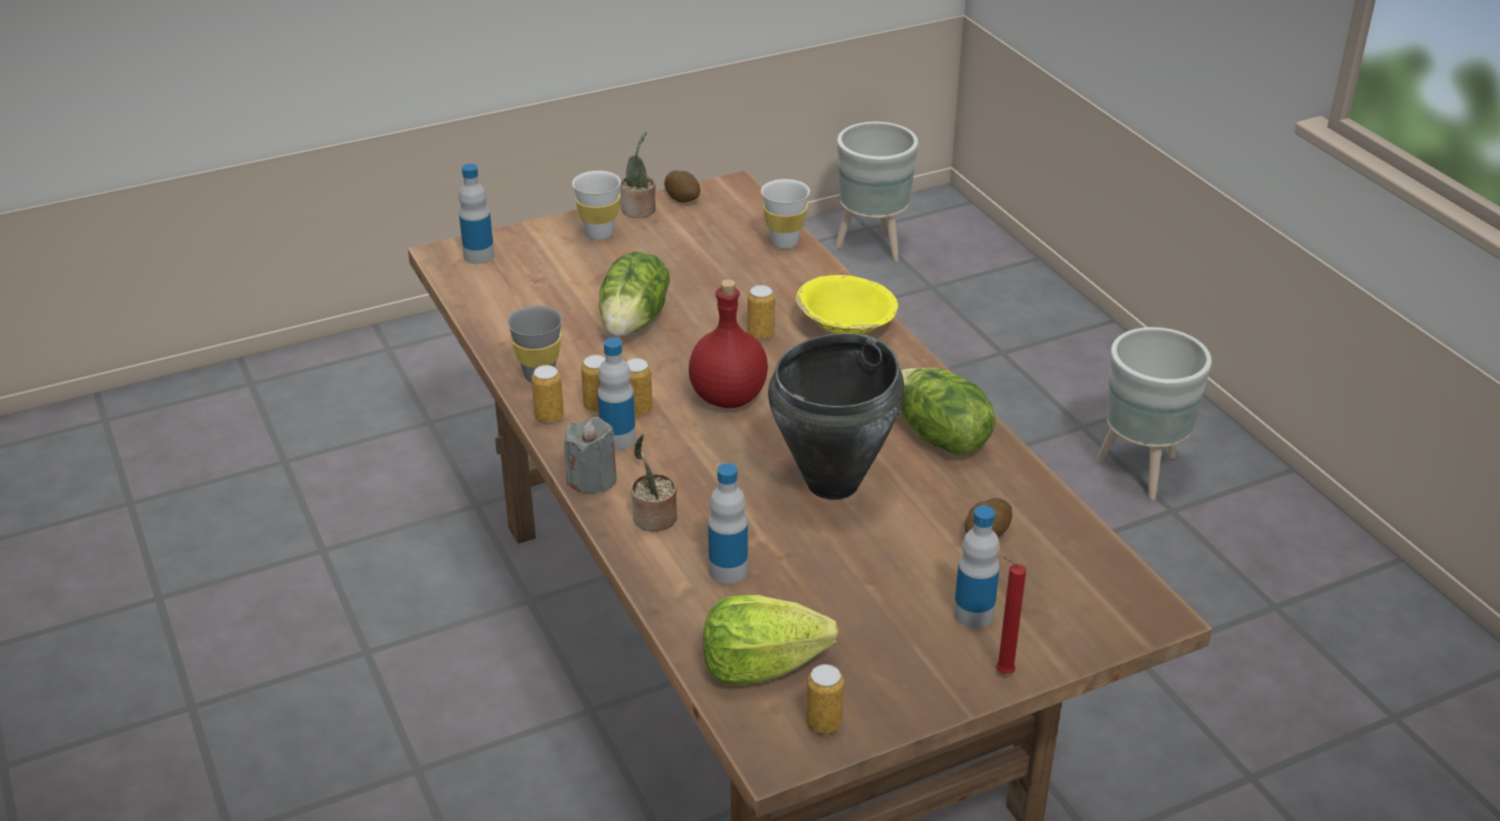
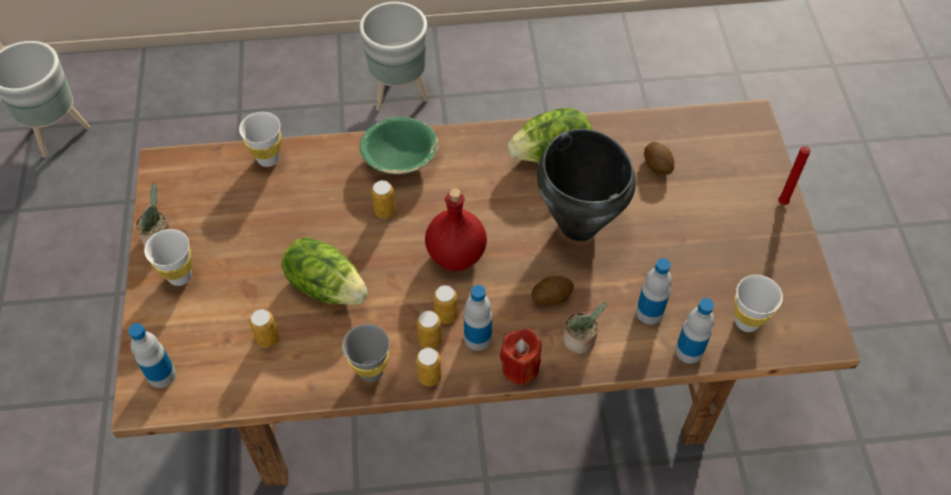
camera: 70 degrees left, 20 degrees up
grey candle [564,417,617,493] -> red candle [500,329,541,386]
potato [664,171,700,203] -> potato moved to [532,276,574,306]
lettuce [703,595,839,685] -> white cup [734,275,783,332]
yellow bowl [796,275,898,334] -> green bowl [360,117,439,174]
can [806,664,844,734] -> can moved to [249,309,279,348]
bottle [954,506,1000,628] -> bottle moved to [675,298,714,364]

